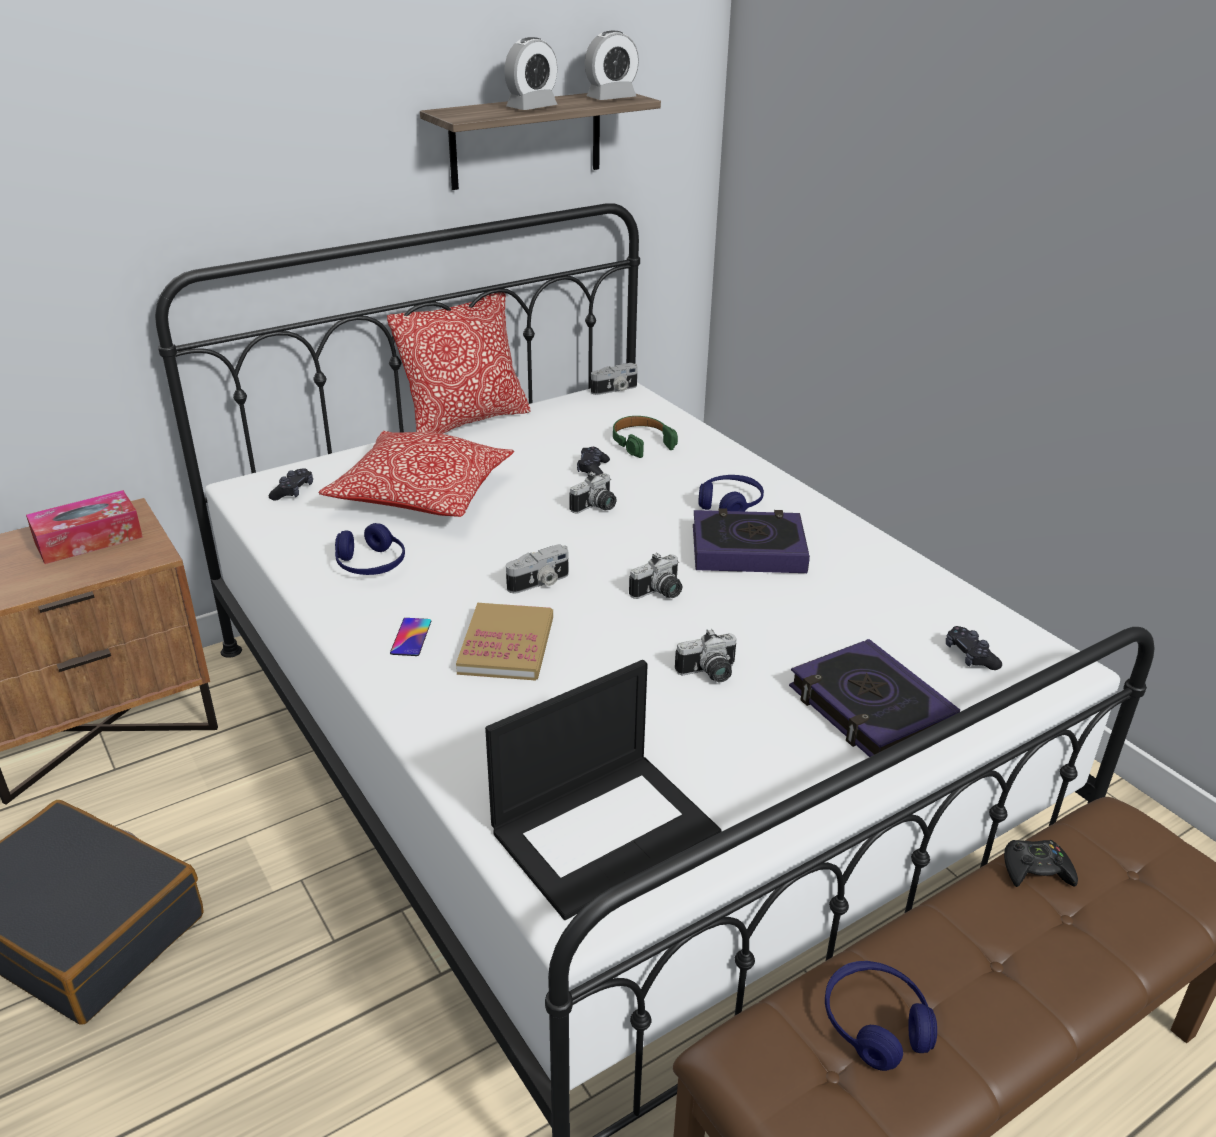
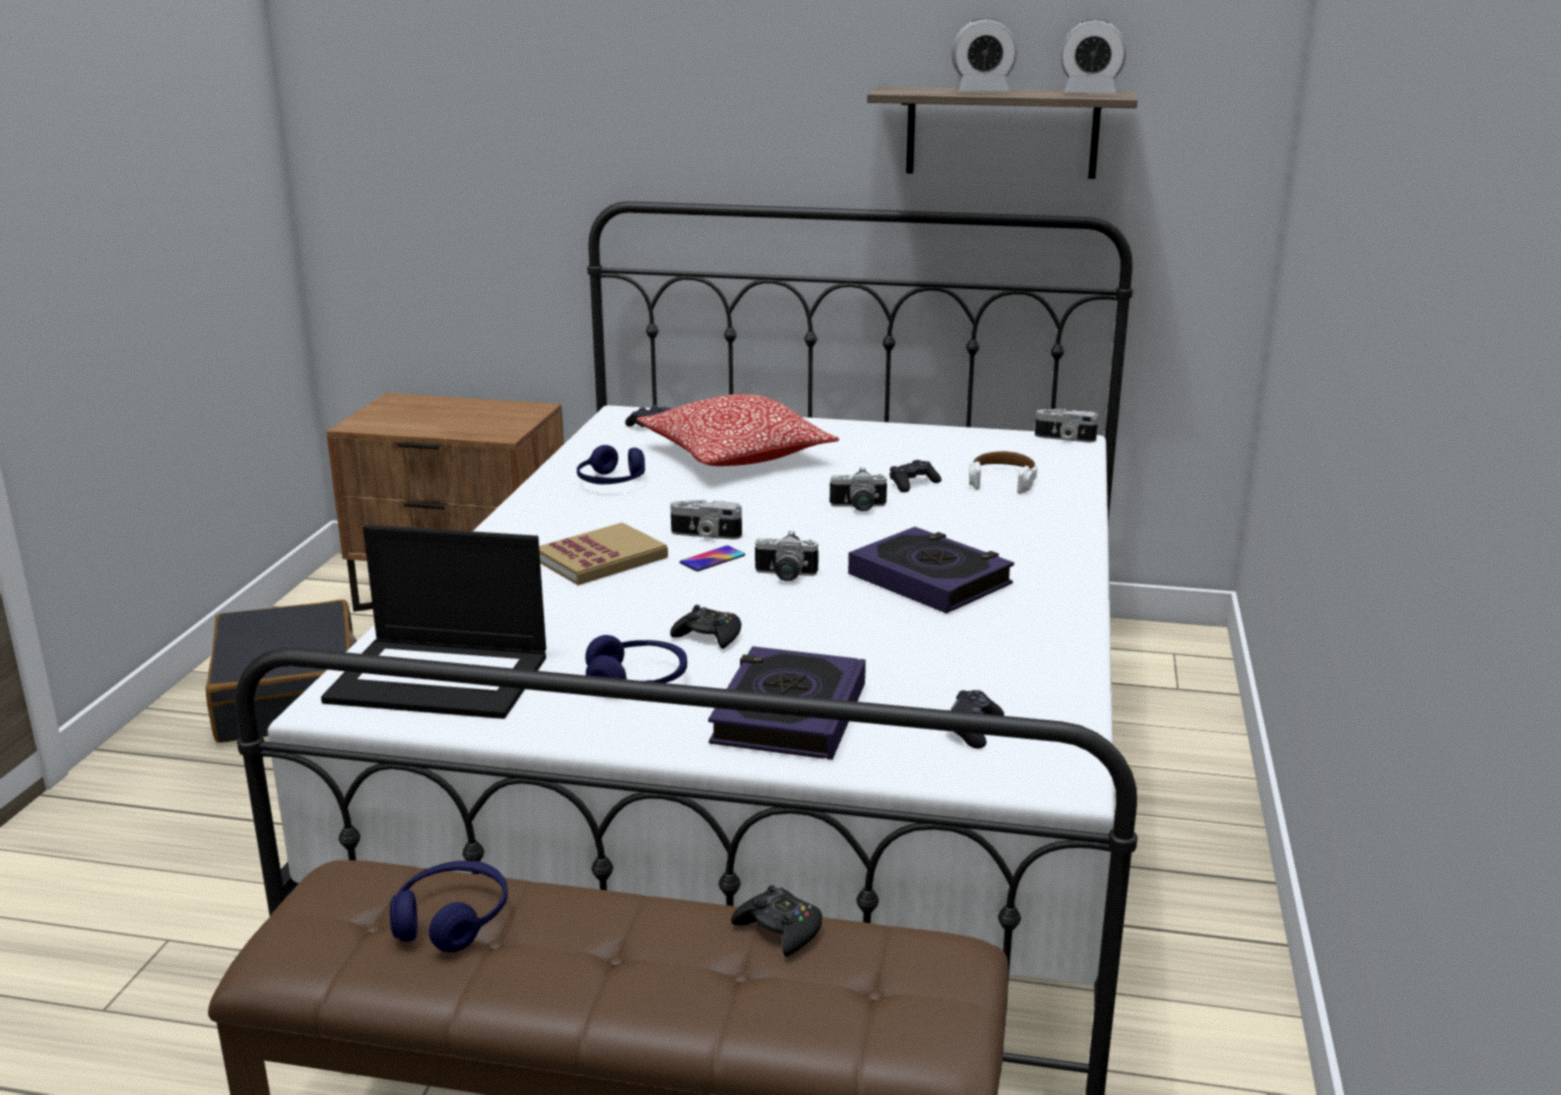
camera: 45 degrees right, 10 degrees down
tissue box [26,490,143,564] -> none
pillow [387,292,530,434] -> none
phone [390,618,431,656] -> phone moved to [680,546,745,571]
green headphones [613,416,678,458] -> white headphones [969,451,1038,494]
camera [675,629,737,682] -> black game controller [670,605,741,649]
blue headphones [698,475,764,512] -> blue headphones moved to [585,635,687,683]

